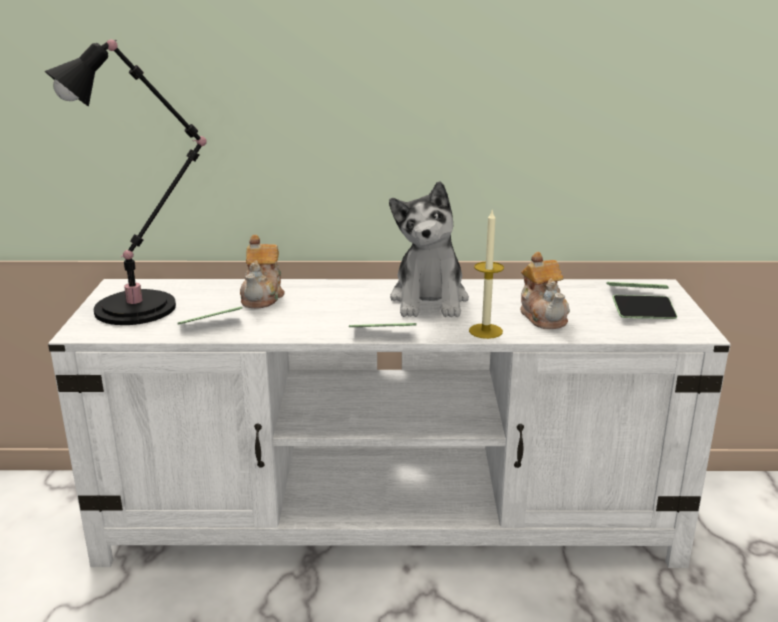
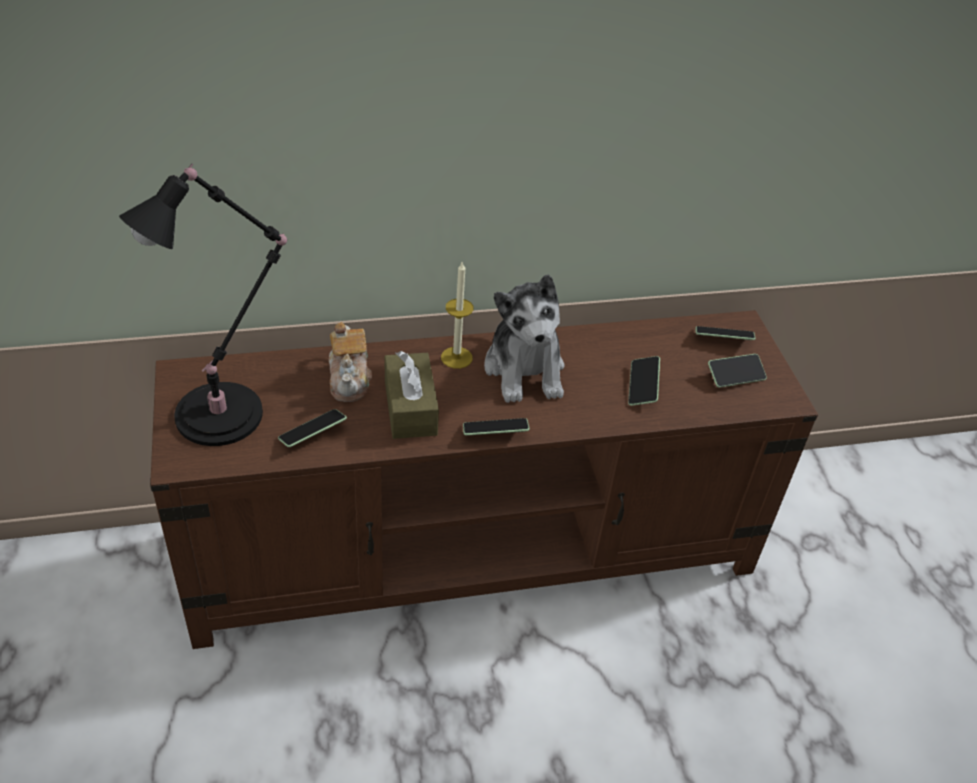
camera: 15 degrees left, 20 degrees up
white tv stand [48,279,731,568] -> brown tv stand [150,310,818,649]
candle [469,211,504,339] -> candle moved to [441,262,474,369]
teapot [520,252,570,329] -> phone [628,356,660,406]
none -> brown tissue box [385,351,439,439]

